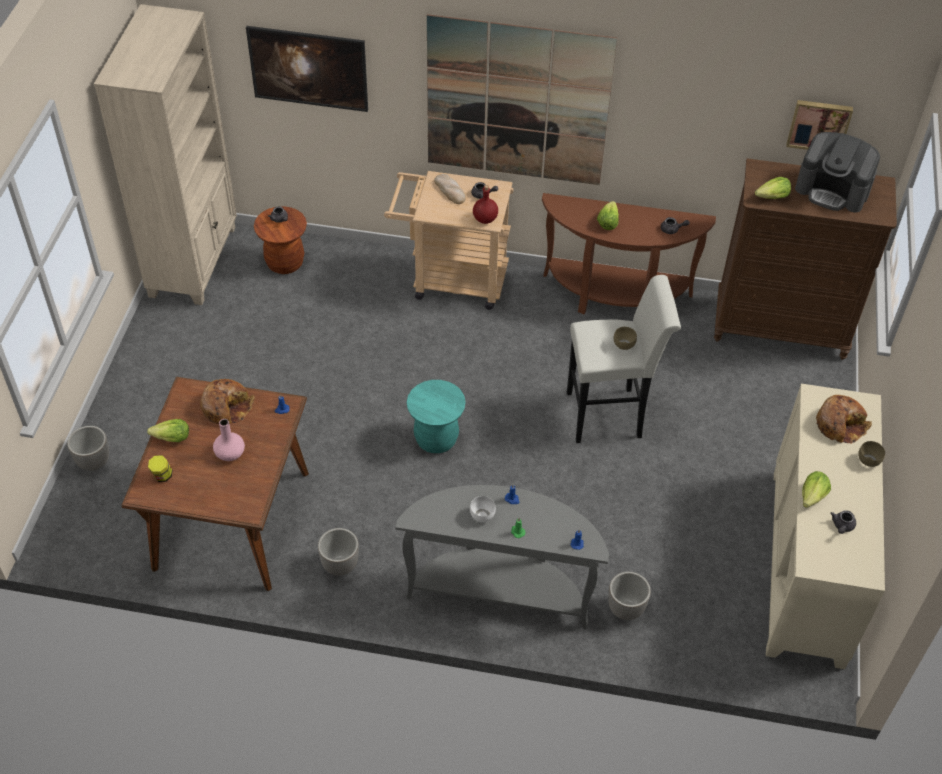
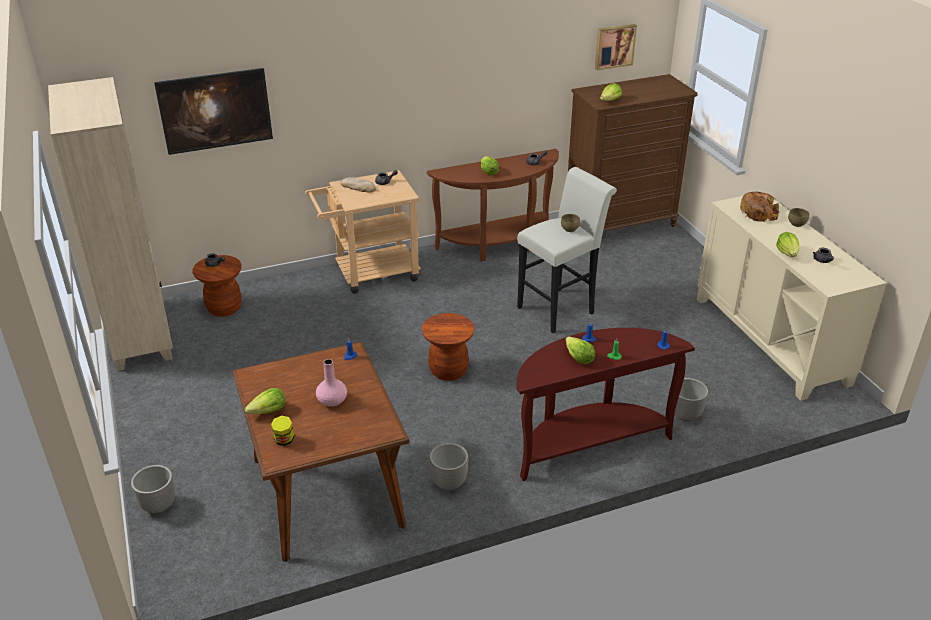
camera: 30 degrees left, 15 degrees down
bread [200,379,255,424] -> none
grey console table [395,485,609,630] -> brown console table [516,328,695,481]
turquoise stool [407,380,466,453] -> brown stool [422,313,475,381]
picture [427,14,617,185] -> none
white bowl [470,496,496,522] -> lettuce [566,336,595,365]
red bottle [473,185,498,224] -> none
coffee machine [795,132,880,213] -> none

